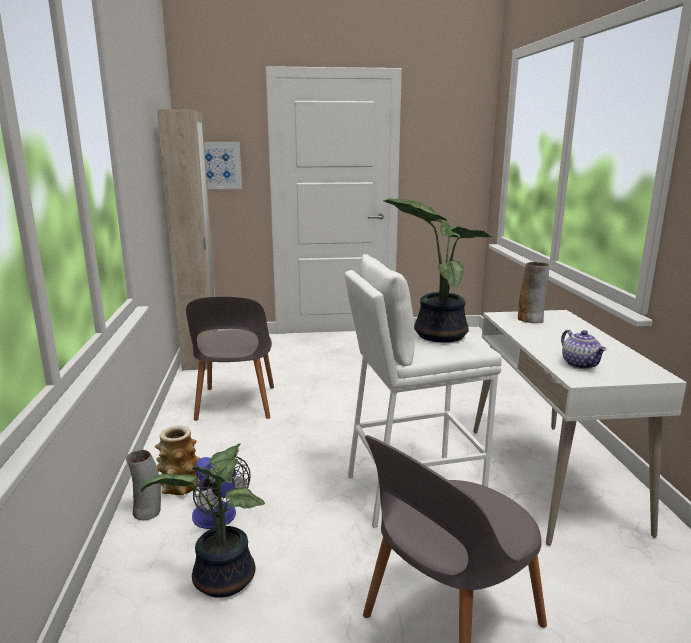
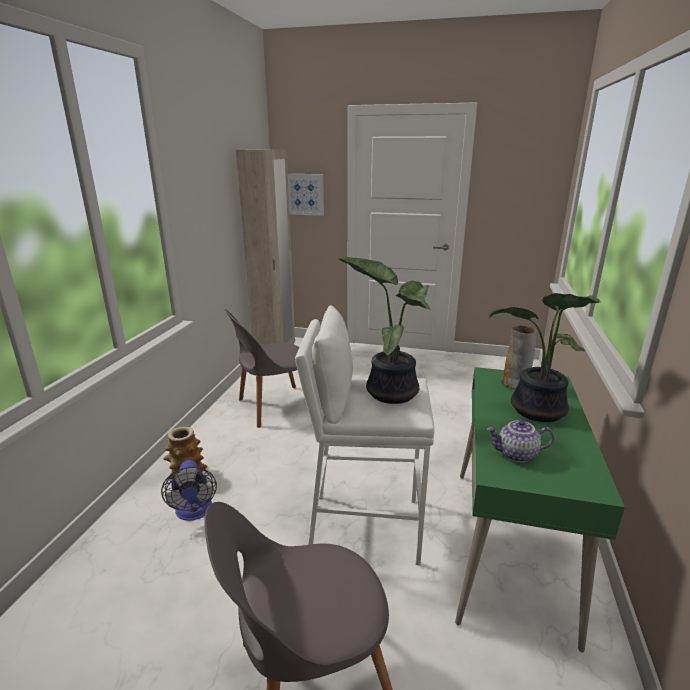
camera: 20 degrees right, 5 degrees up
vase [126,450,161,521] -> none
potted plant [140,444,265,598] -> potted plant moved to [488,293,600,422]
grey chair [186,296,274,421] -> grey chair turned 45 degrees clockwise [224,309,299,428]
white desk [473,310,687,546] -> green desk [455,367,625,652]
teapot [561,330,607,369] -> teapot turned 90 degrees clockwise [487,420,554,463]

